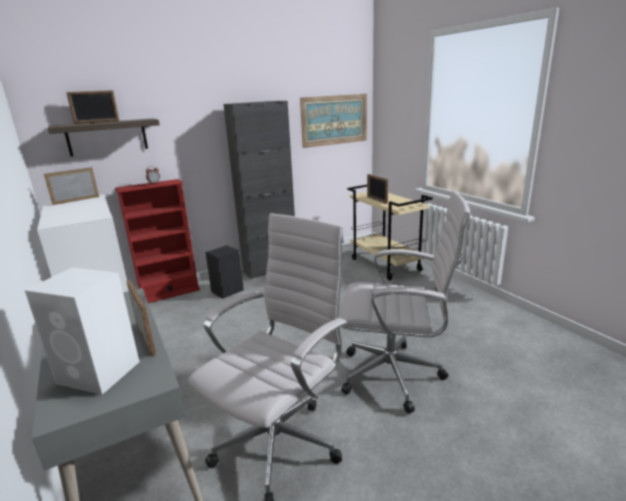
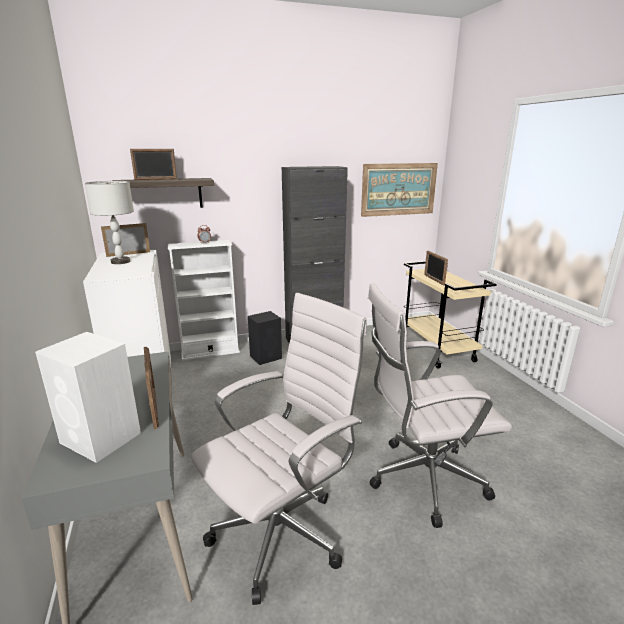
camera: 10 degrees right, 0 degrees up
red bookcase [115,179,200,303] -> white bookcase [168,240,240,361]
white office chair [341,191,470,413] -> white office chair turned 150 degrees clockwise [368,283,512,528]
none -> grey table lamp [85,181,134,264]

